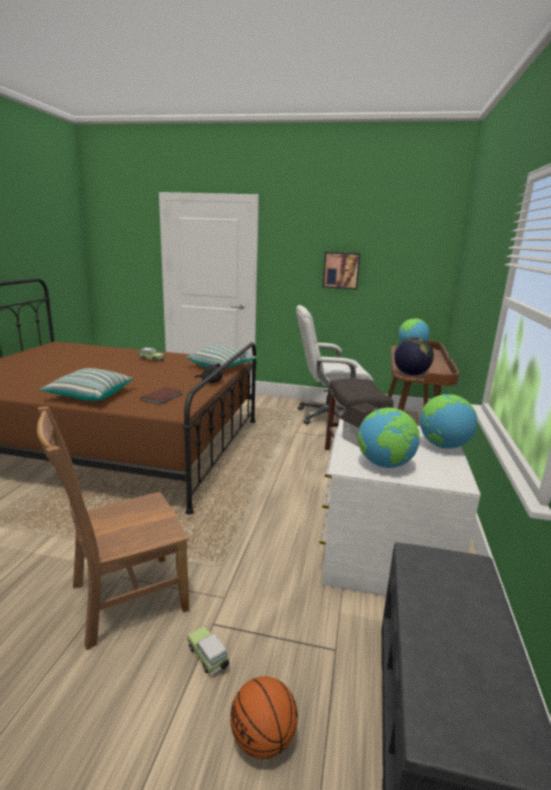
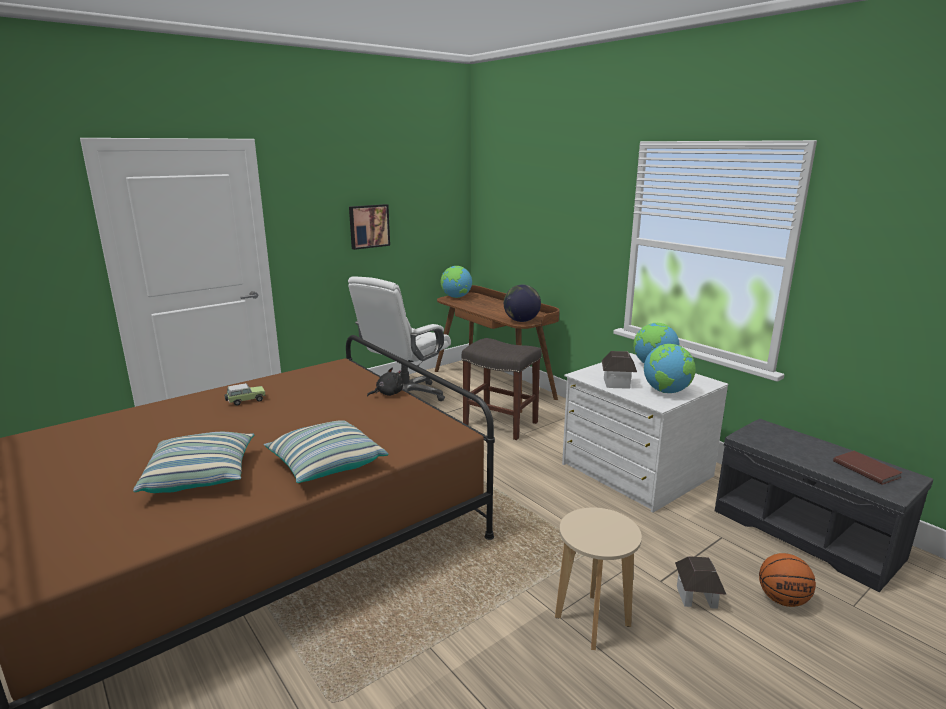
camera: 50 degrees left, 0 degrees up
brown chair [37,407,189,650] -> beige stool [555,507,642,650]
brown book [141,387,183,405] -> brown book moved to [833,451,903,485]
pillow [187,345,257,368] -> pillow moved to [133,432,255,493]
toy car [187,626,230,675] -> toy house [675,556,727,609]

